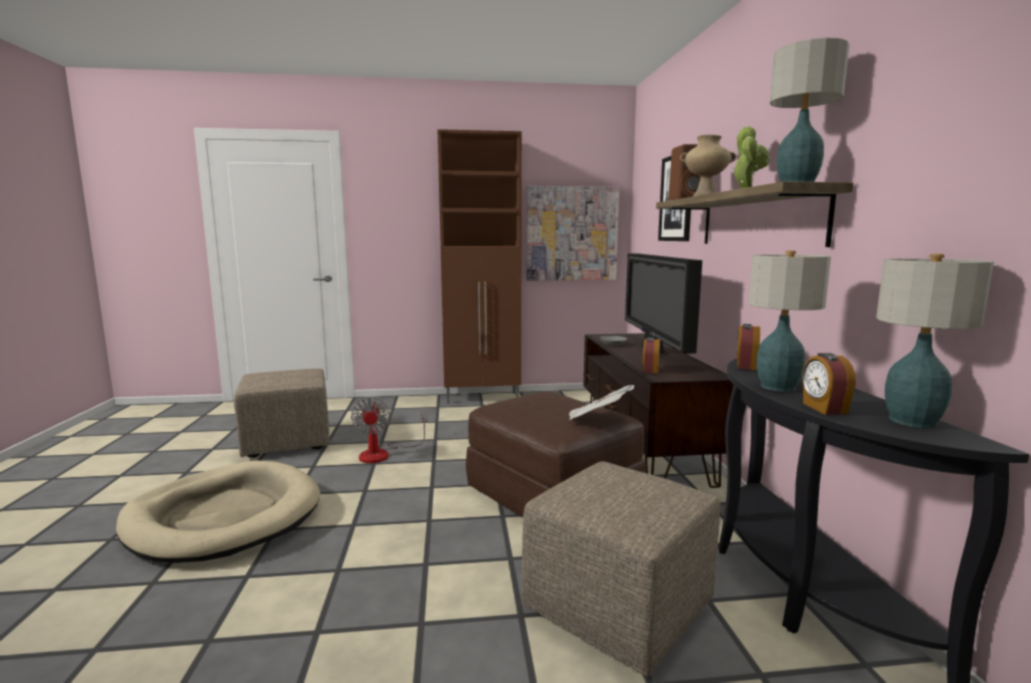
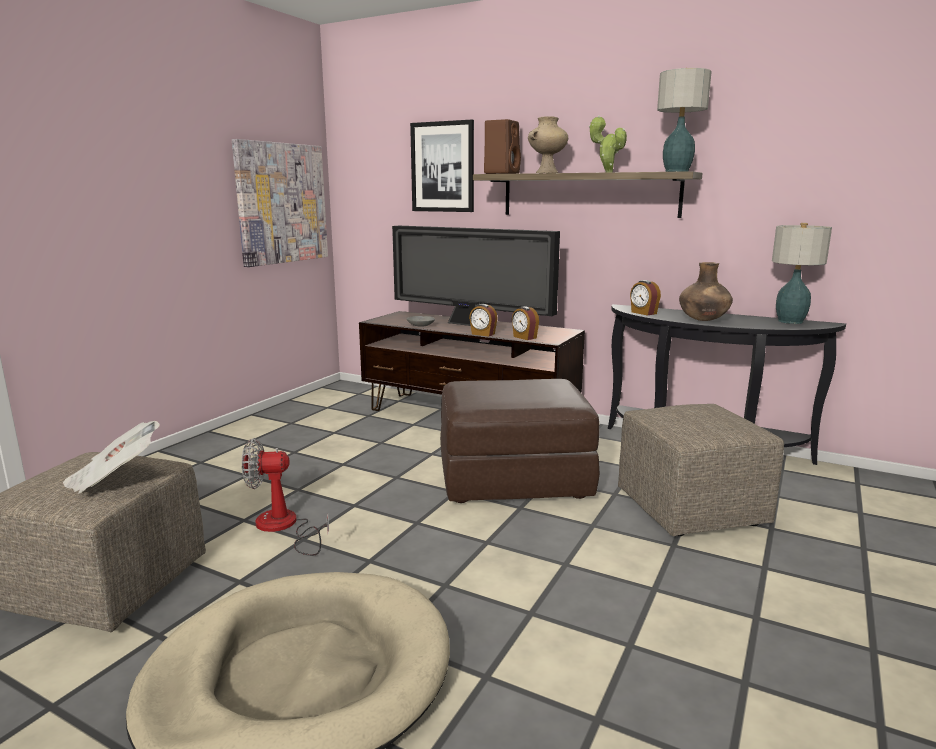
camera: 55 degrees left, 5 degrees up
fan [351,398,427,463] -> fan turned 150 degrees clockwise [242,438,329,556]
brown cabinet [438,129,522,404] -> none
newspaper [569,385,634,420] -> newspaper moved to [63,421,160,494]
table lamp [748,250,831,392] -> brown vase [679,262,733,321]
alarm clock [803,353,856,415] -> alarm clock moved to [469,304,498,337]

